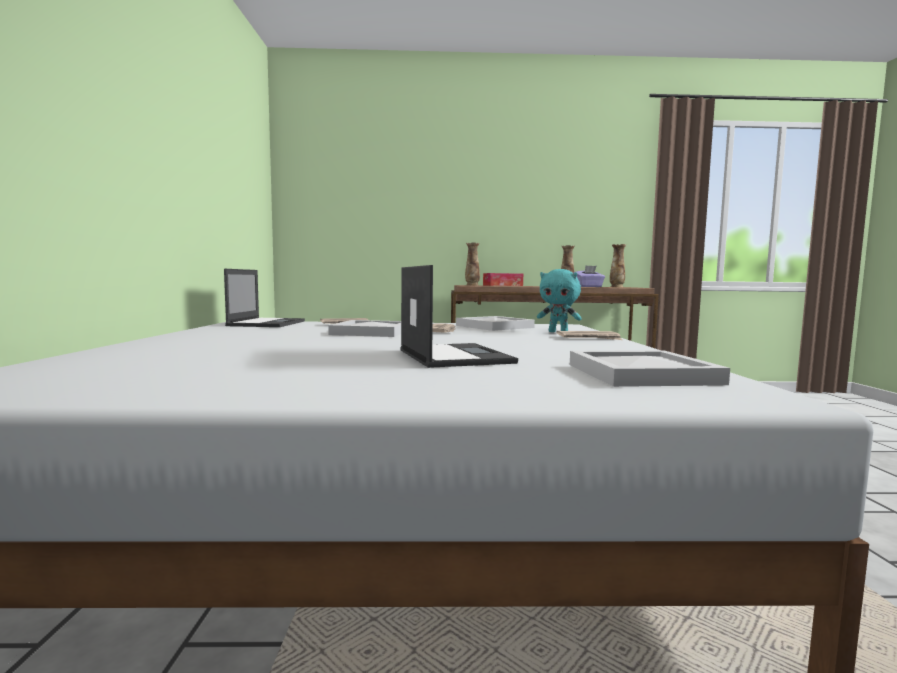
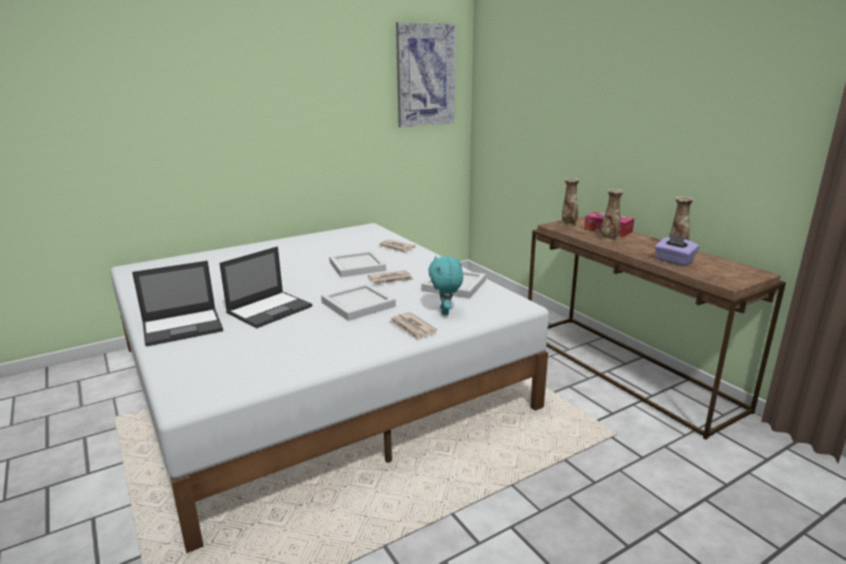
camera: 60 degrees right, 15 degrees up
laptop [224,269,305,327] -> laptop moved to [132,261,223,347]
white tray [570,350,730,387] -> white tray moved to [321,283,396,321]
vase [610,244,626,287] -> vase moved to [601,189,624,242]
none -> picture [396,22,456,127]

